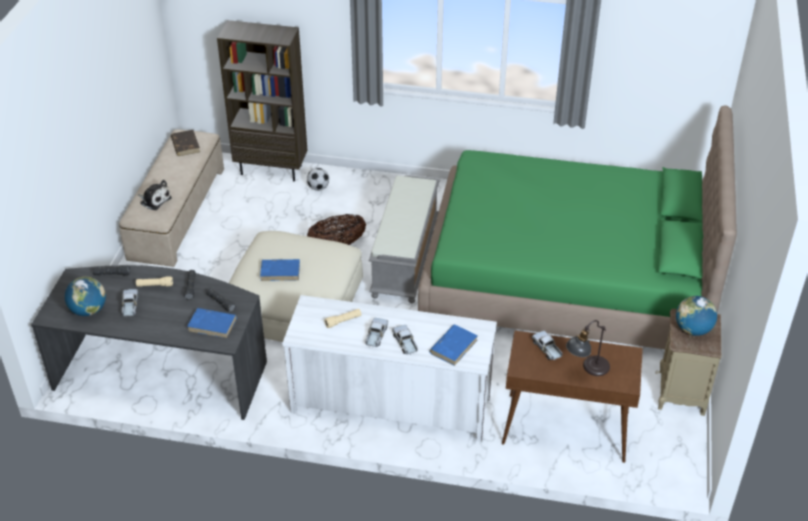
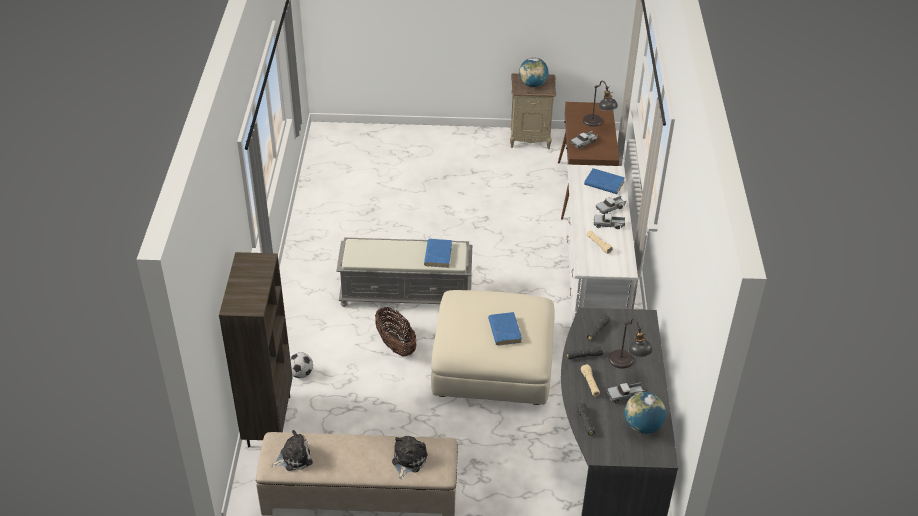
camera: 100 degrees left, 0 degrees up
brown book [171,130,200,156] -> plush toy [271,430,313,471]
blue book [187,308,237,338] -> blue book moved to [424,239,452,268]
green bed [418,105,737,349] -> none
none -> grey table lamp [608,319,653,369]

